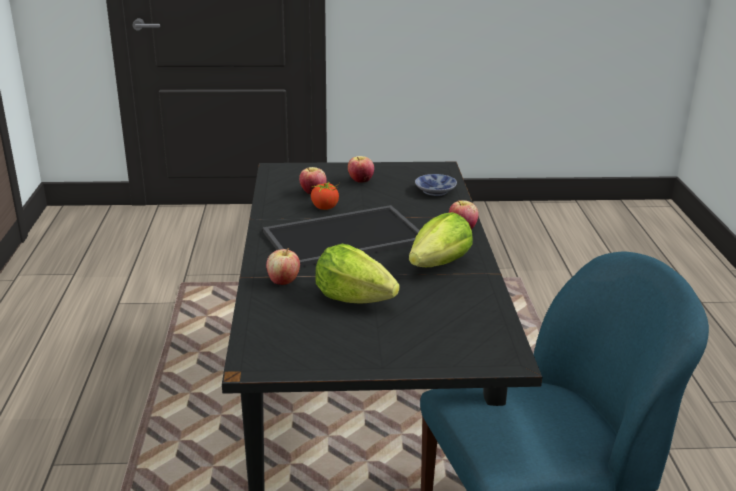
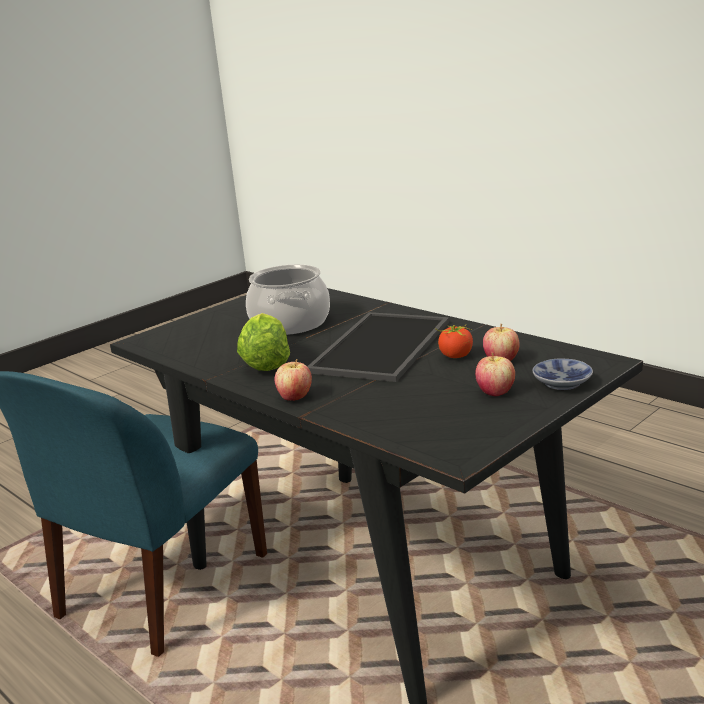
camera: 140 degrees right, 5 degrees down
apple [266,248,300,285] -> none
lettuce [315,244,400,304] -> cooking pot [246,264,330,335]
bowl [415,174,457,196] -> bowl moved to [532,358,593,390]

